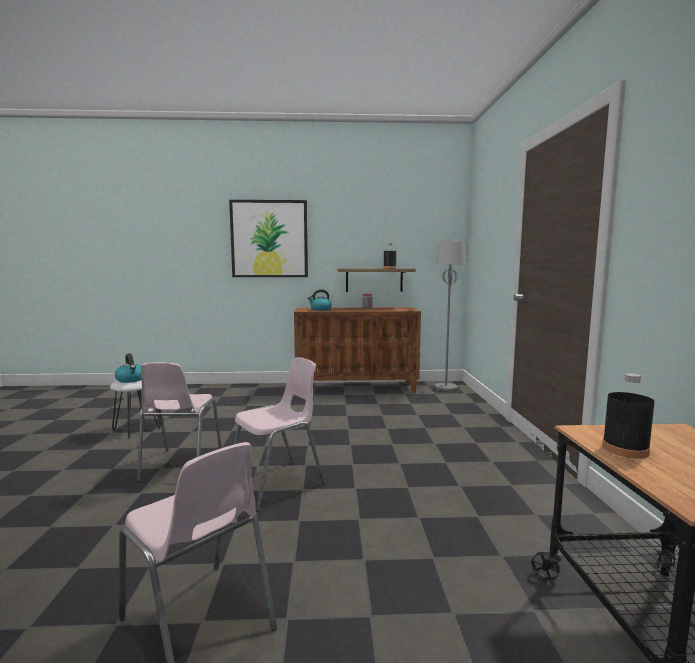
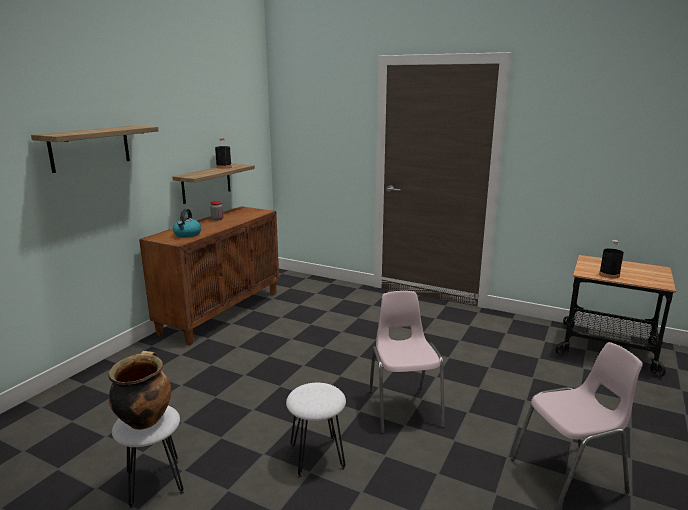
camera: 60 degrees left, 10 degrees up
kettle [115,353,142,383] -> cooking pot [109,351,171,430]
pink chair [137,362,222,482] -> white stool [286,383,346,478]
picture [229,200,308,277] -> shelf [31,126,159,173]
grey floor lamp [435,241,465,391] -> none

